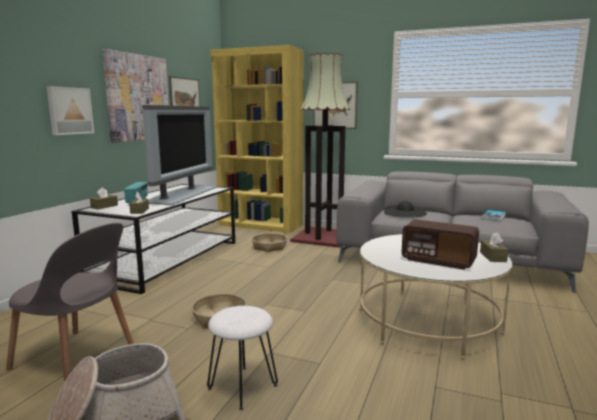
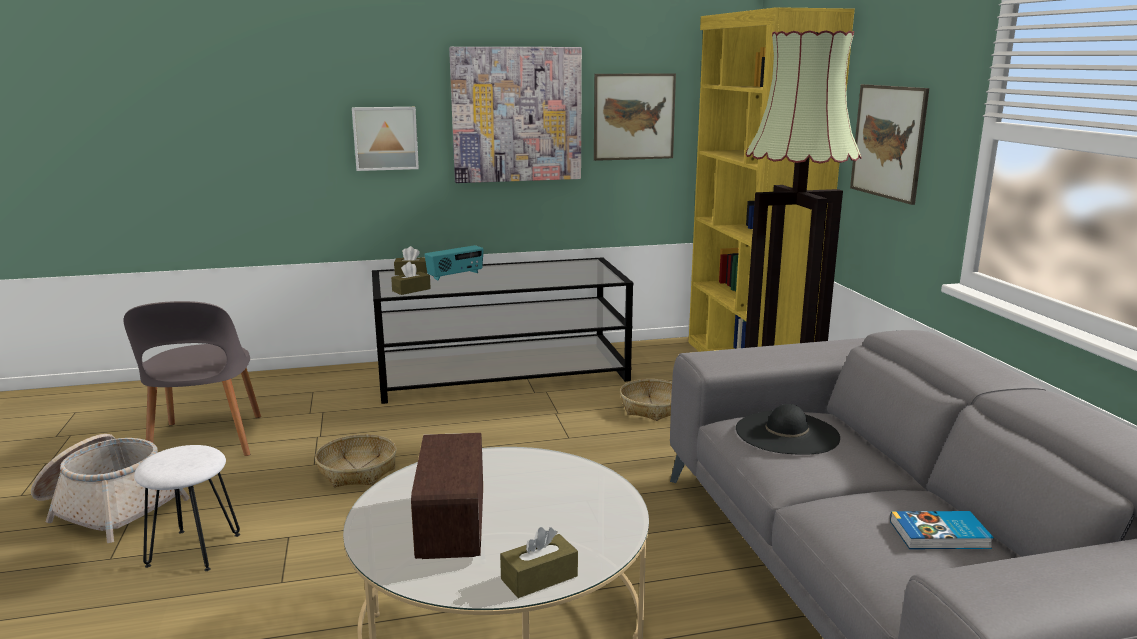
camera: 55 degrees right, 5 degrees up
television [142,105,217,205] -> none

